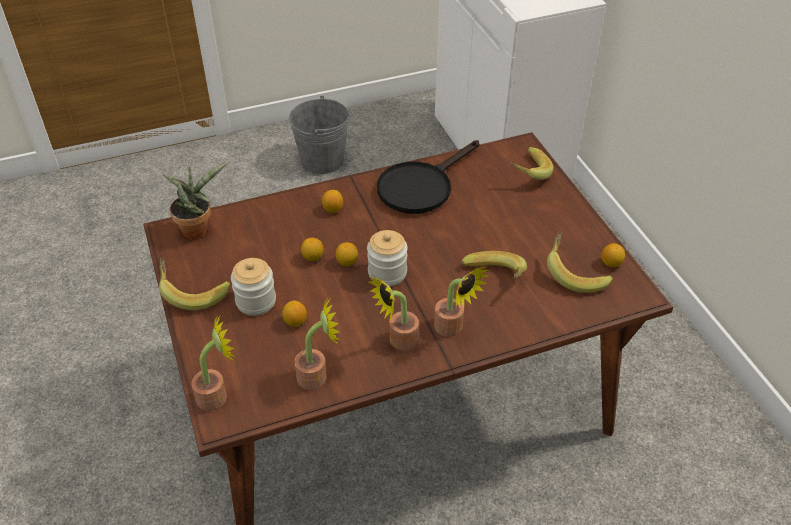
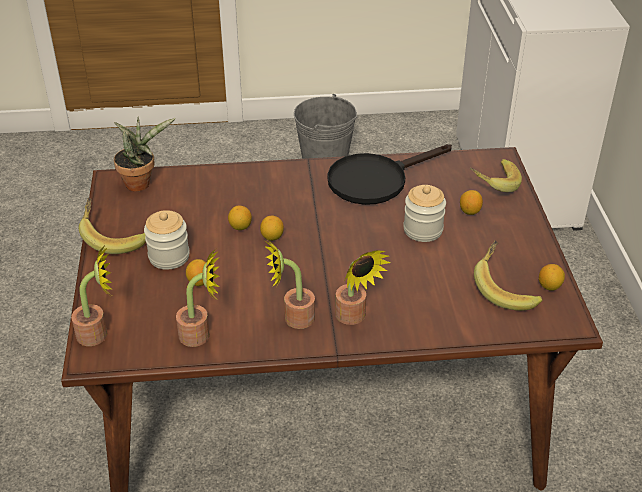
camera: 15 degrees right, 5 degrees down
lemon [322,190,343,213] -> lemon moved to [460,190,483,215]
jar [367,230,408,286] -> jar moved to [403,185,446,242]
banana [461,251,527,279] -> none

